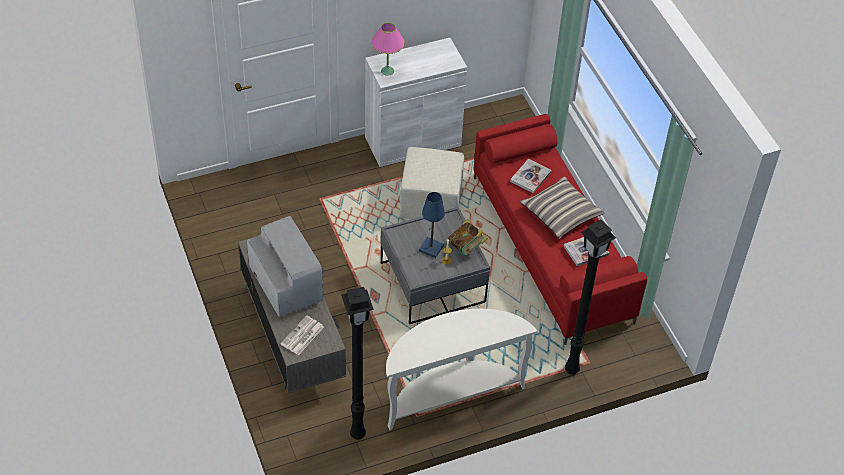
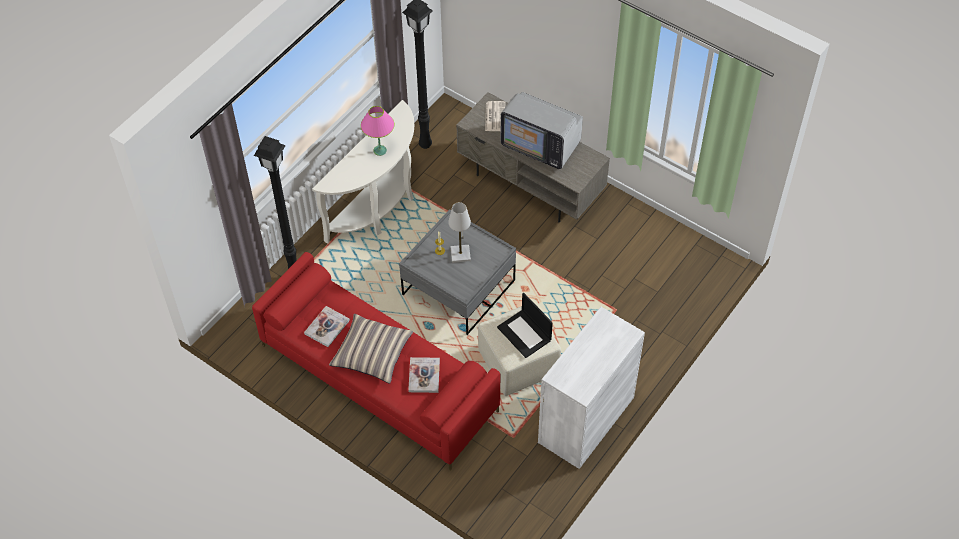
camera: 150 degrees right, 5 degrees up
pink table lamp [371,23,405,76] -> pink table lamp moved to [361,106,394,156]
blue table lamp [419,192,445,258] -> white table lamp [448,202,471,263]
book [448,219,488,256] -> none
none -> laptop [497,293,553,358]

